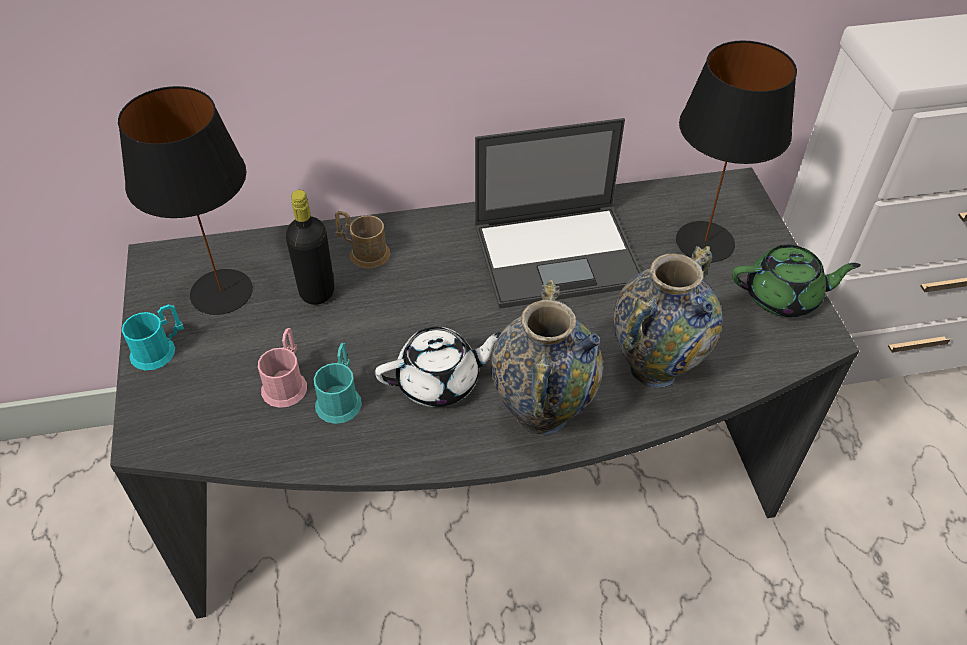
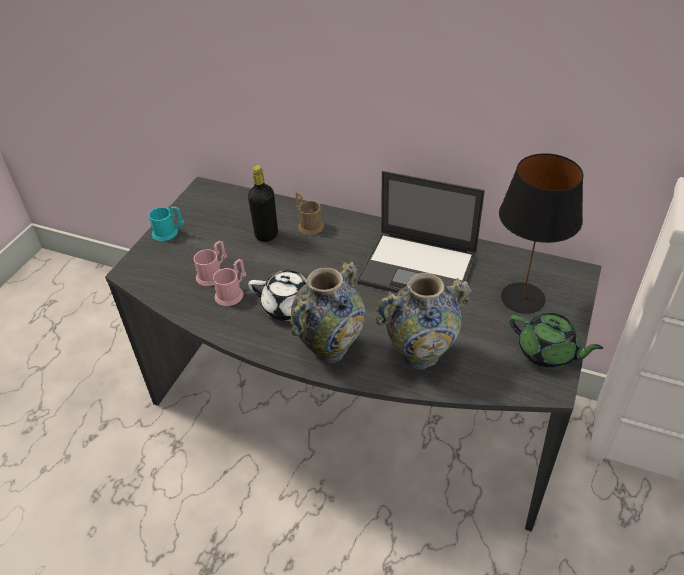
camera: 35 degrees right, 5 degrees down
black table lamp [118,86,253,315] -> none
turquoise mug [314,343,362,424] -> pink mug [213,259,247,306]

